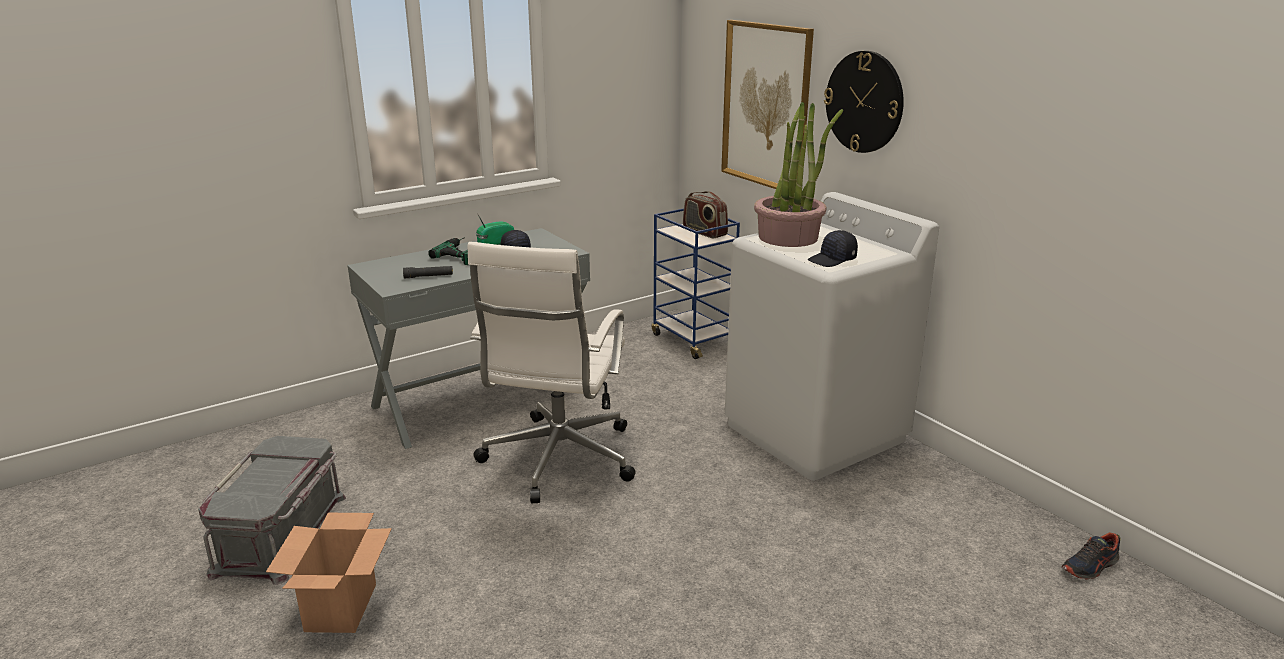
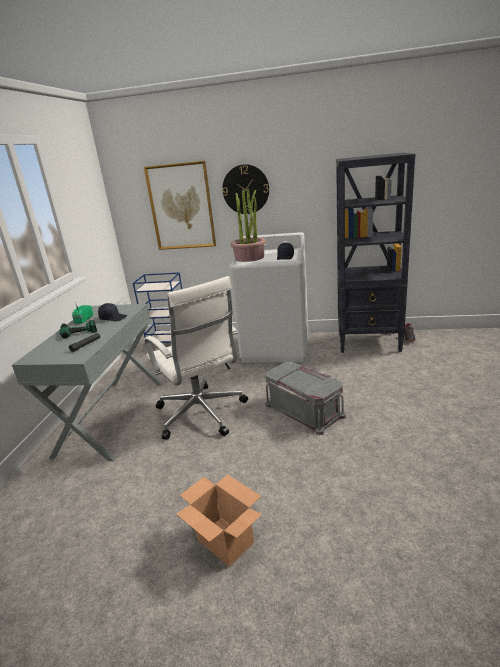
camera: 45 degrees left, 0 degrees up
grey storage box [198,436,346,585] -> grey storage box moved to [265,362,346,435]
radio [683,191,728,238] -> none
none -> black bookcase [336,153,416,353]

